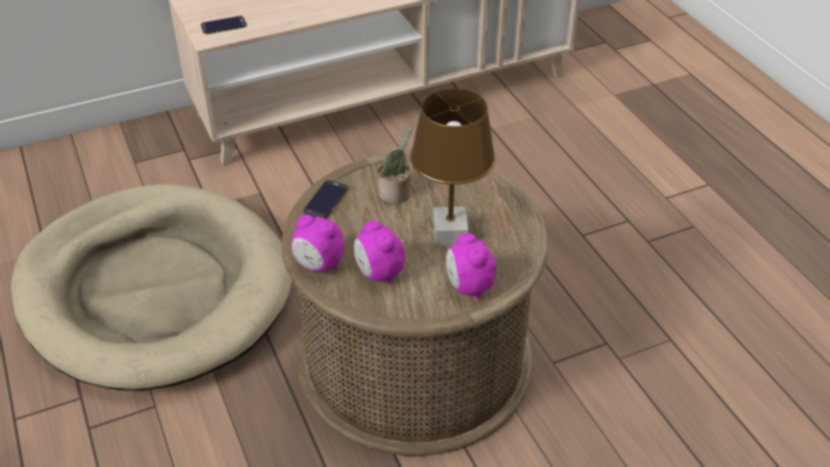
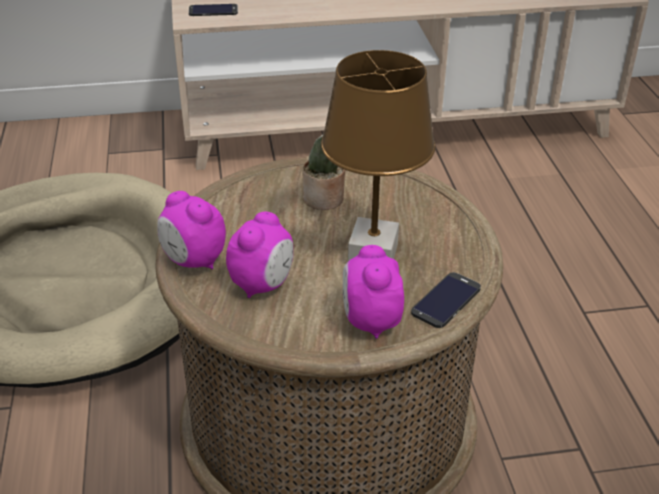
camera: 15 degrees right, 5 degrees down
phone [303,180,348,219] -> phone moved to [411,272,481,328]
alarm clock [354,221,405,284] -> alarm clock turned 135 degrees counterclockwise [226,212,293,298]

